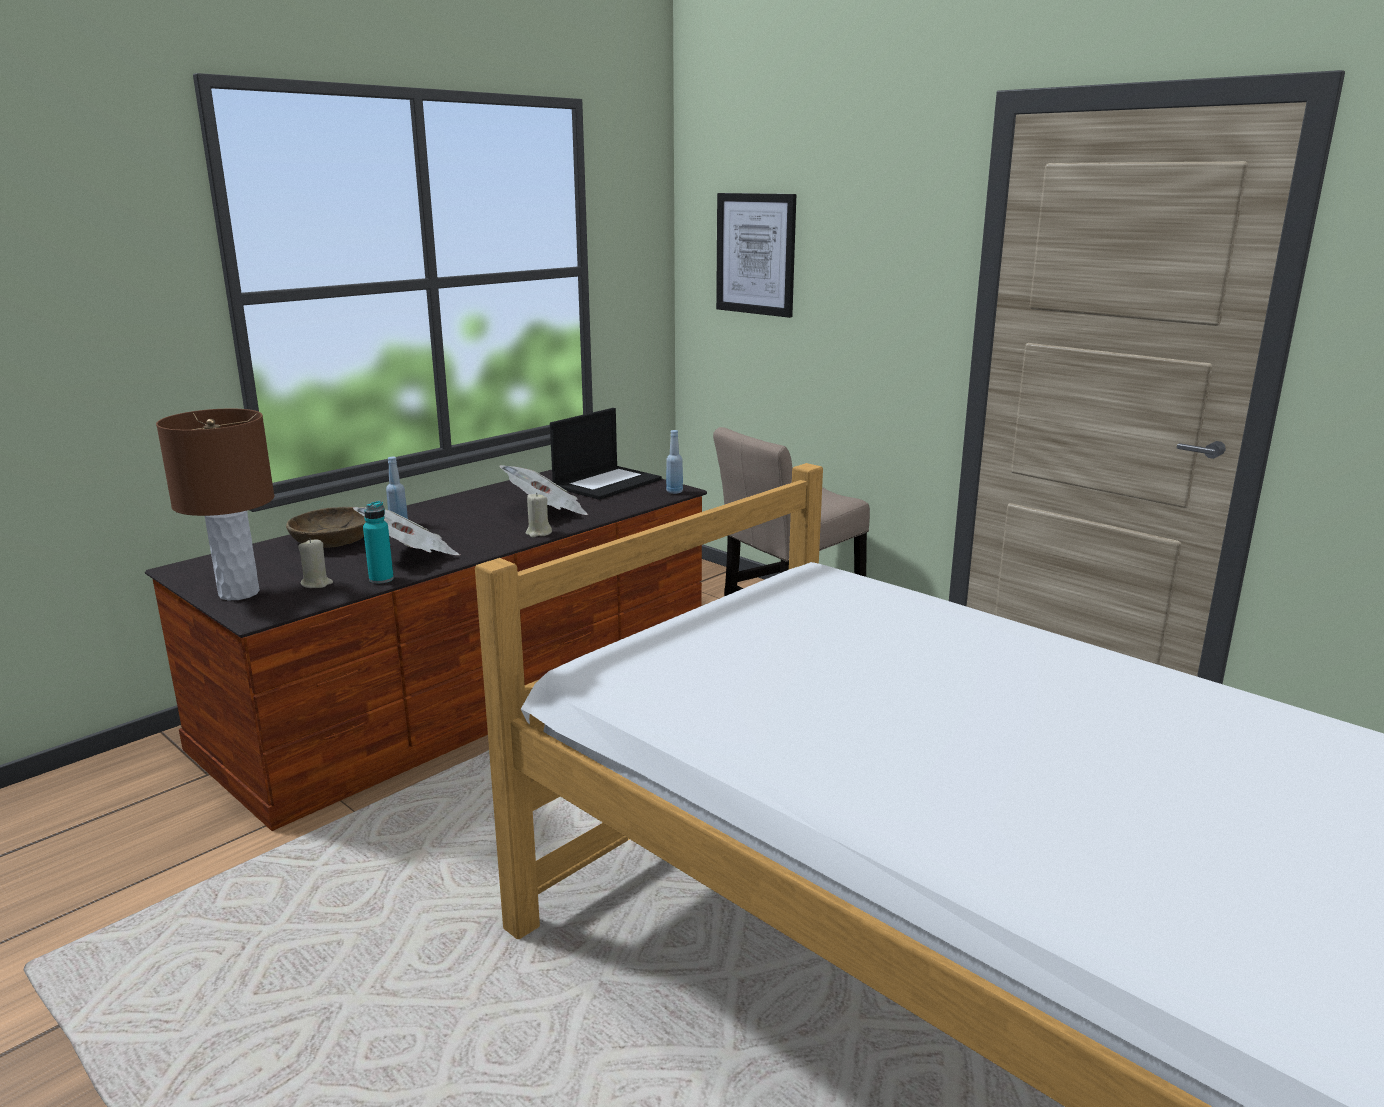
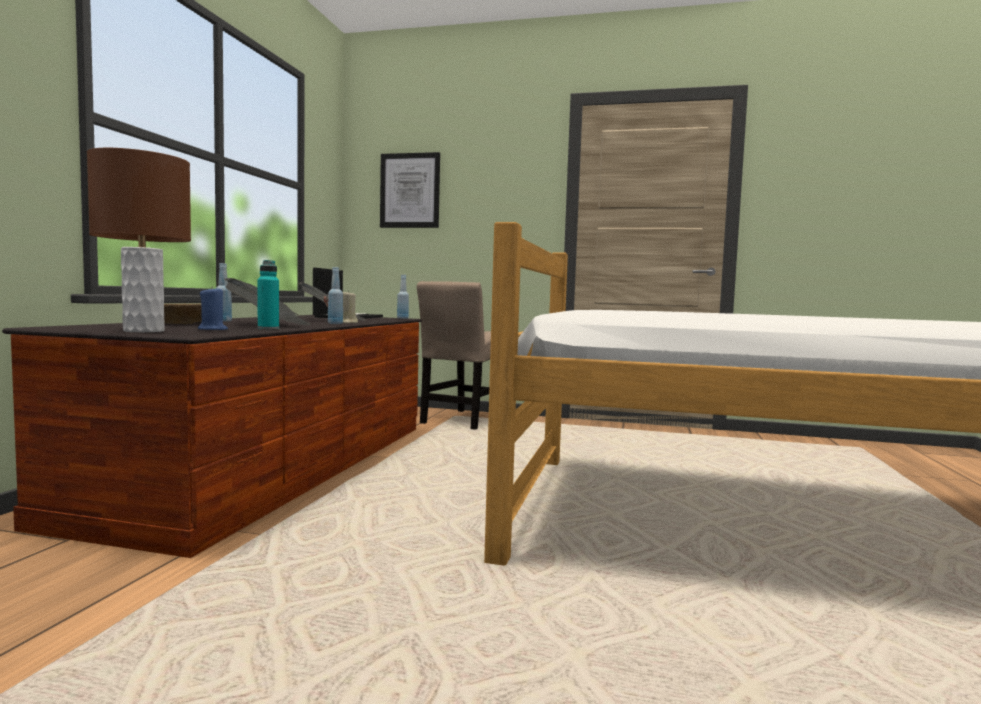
camera: 30 degrees left, 15 degrees down
beige candle [298,538,333,588] -> blue candle [198,286,228,330]
none -> blue bottle [328,267,343,324]

